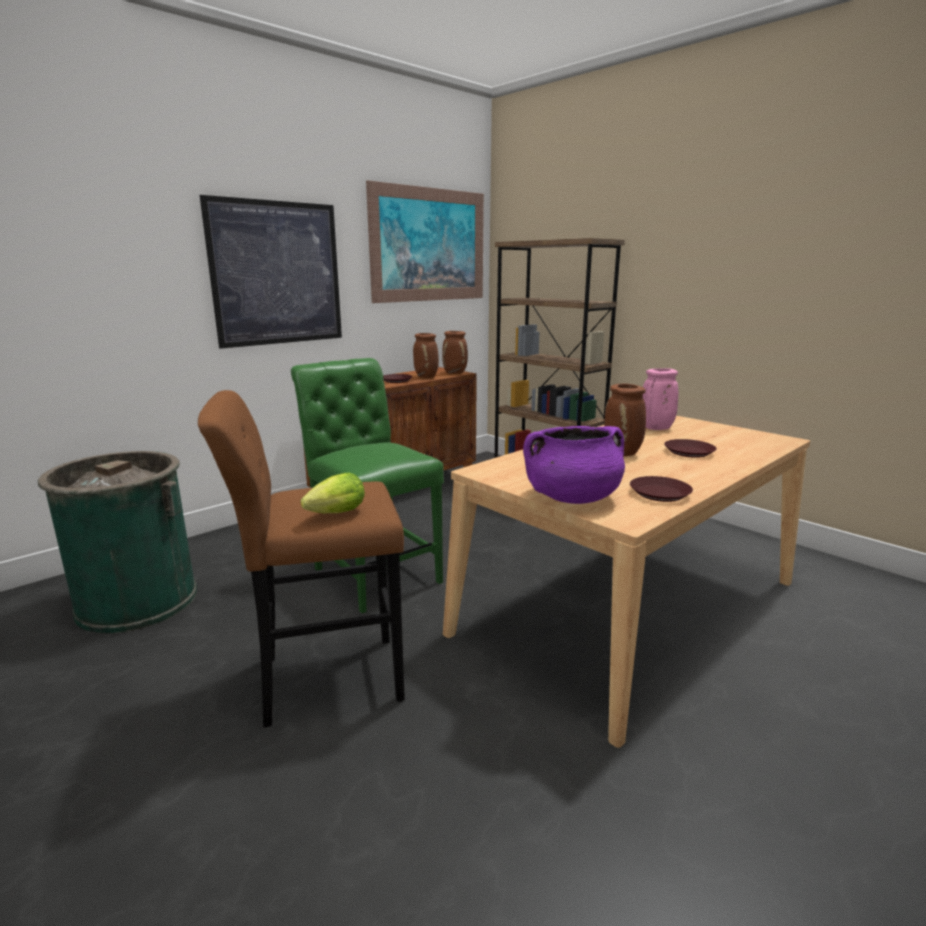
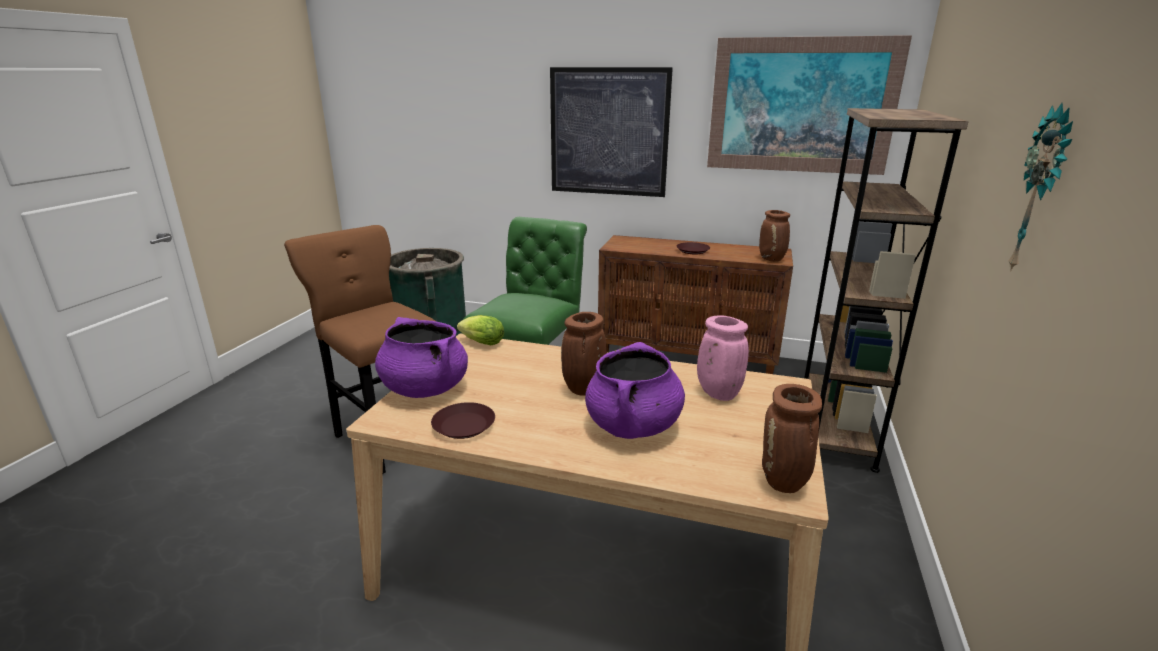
camera: 60 degrees right, 5 degrees up
lettuce [301,473,365,513] -> lettuce moved to [457,315,504,345]
brown vase [413,333,439,378] -> brown vase moved to [762,384,822,493]
brown plate [664,439,717,458] -> purple cooking pot [585,342,685,439]
none -> wall clock [1008,103,1073,272]

